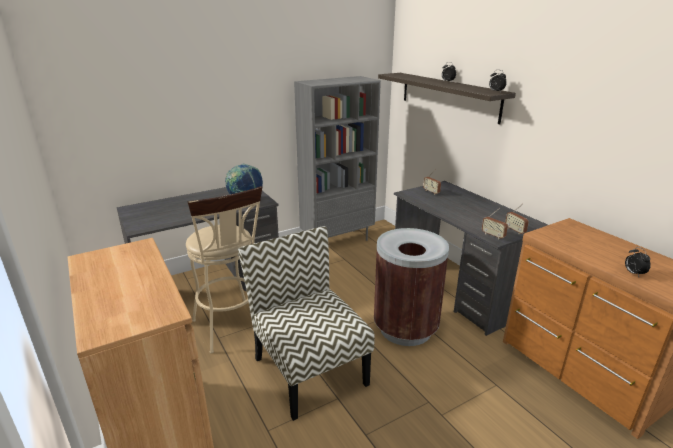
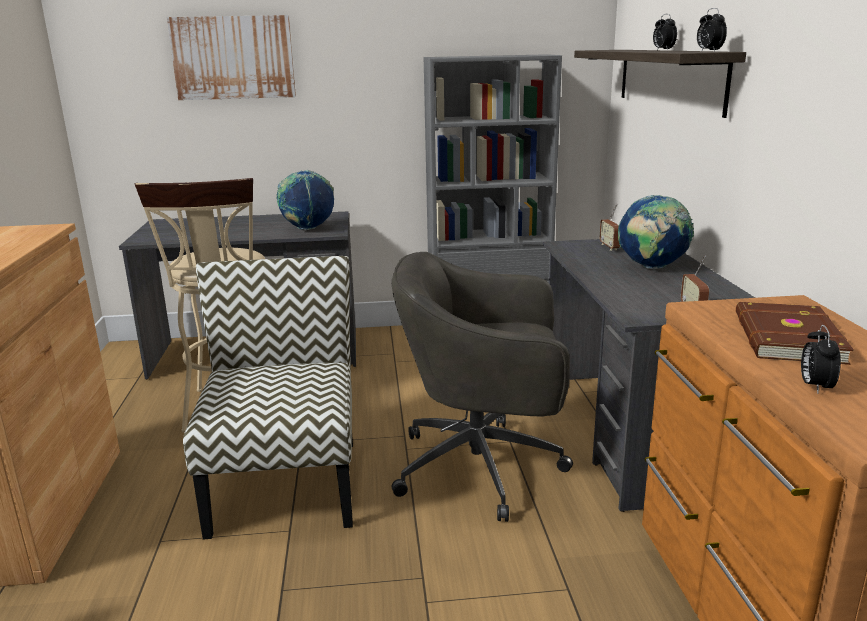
camera: 25 degrees right, 5 degrees down
brown trash can [374,228,449,346] -> grey office chair [392,252,573,522]
radio [482,208,508,239] -> none
none -> picture [167,15,296,100]
none -> globe [618,195,694,269]
none -> brown book [736,302,854,365]

